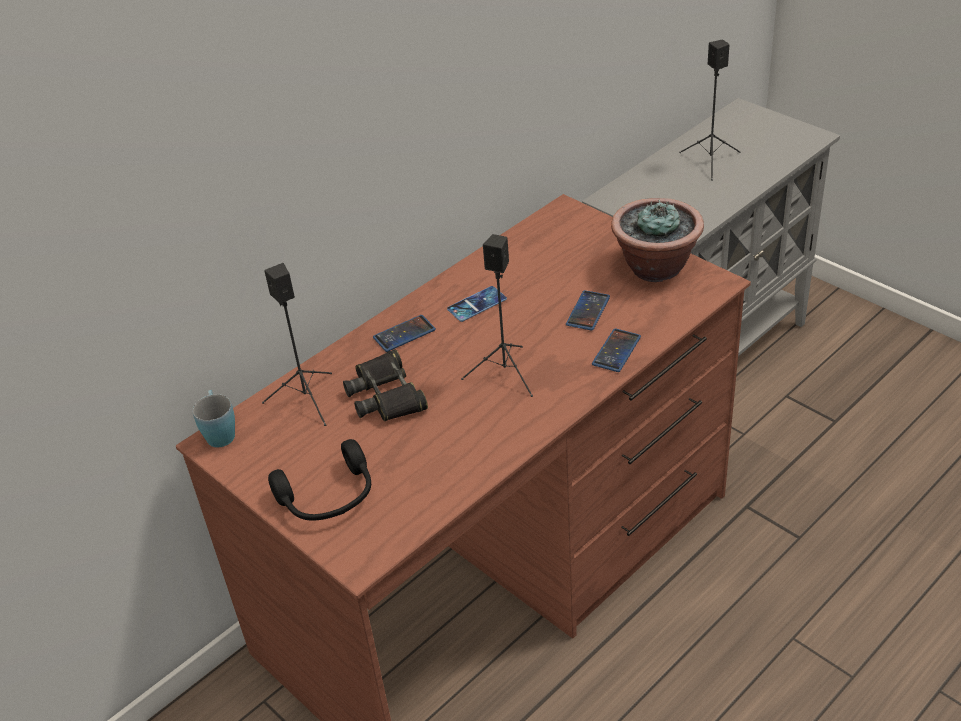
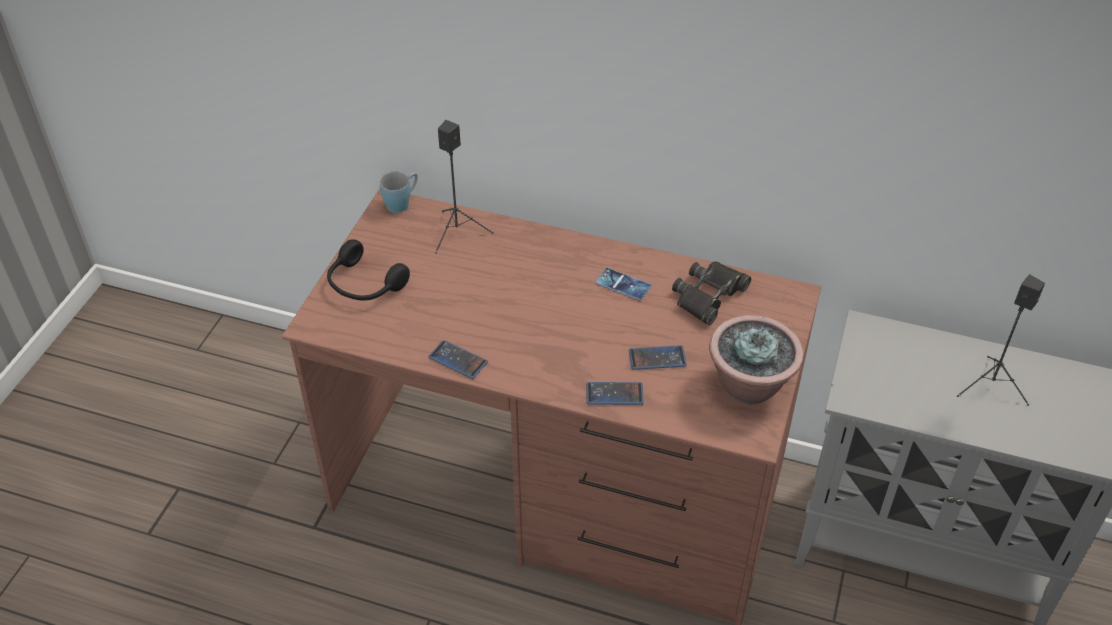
camera: 60 degrees right, 5 degrees up
black binoculars [343,349,428,421] -> black binoculars moved to [672,261,751,325]
phone [373,315,436,352] -> phone moved to [428,340,488,379]
black speaker [461,234,533,397] -> none

